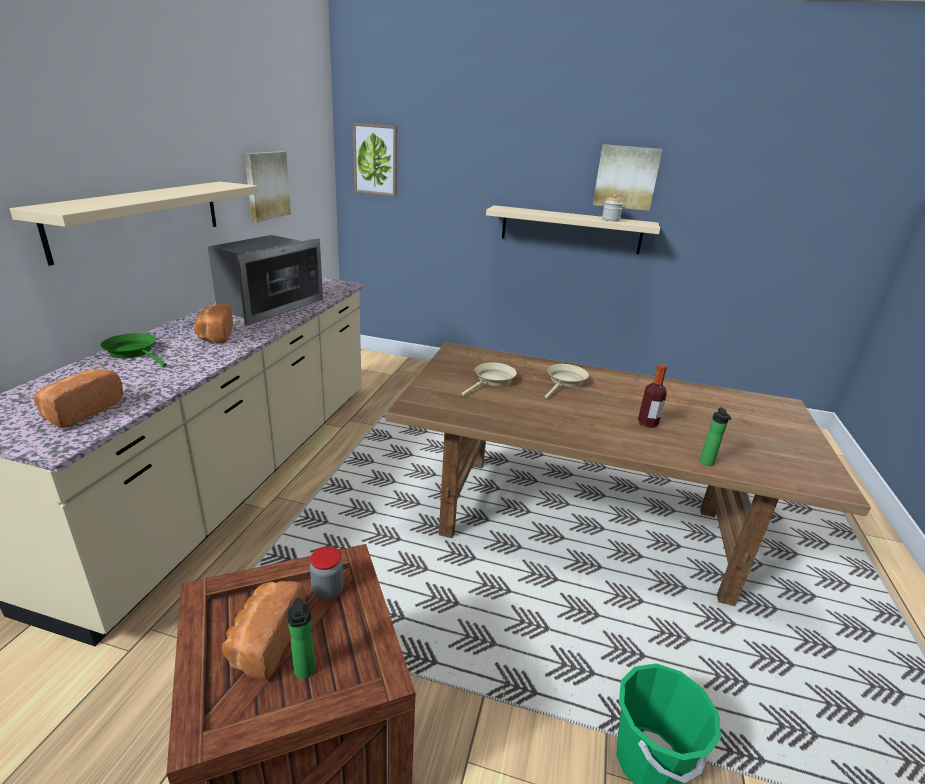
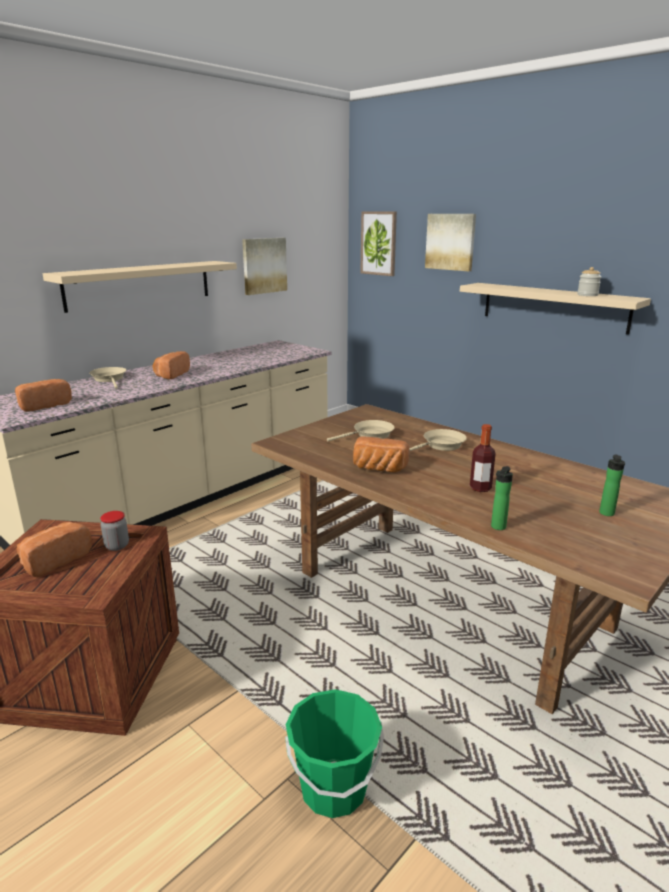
camera: 30 degrees right, 5 degrees down
green frying pan [100,333,167,367] -> beige frying pan [89,367,126,389]
microwave [208,235,323,326] -> none
bottle [287,598,315,679] -> bottle moved to [599,455,625,516]
picture [593,144,663,211] -> picture moved to [425,214,476,271]
none -> bread [353,436,409,472]

